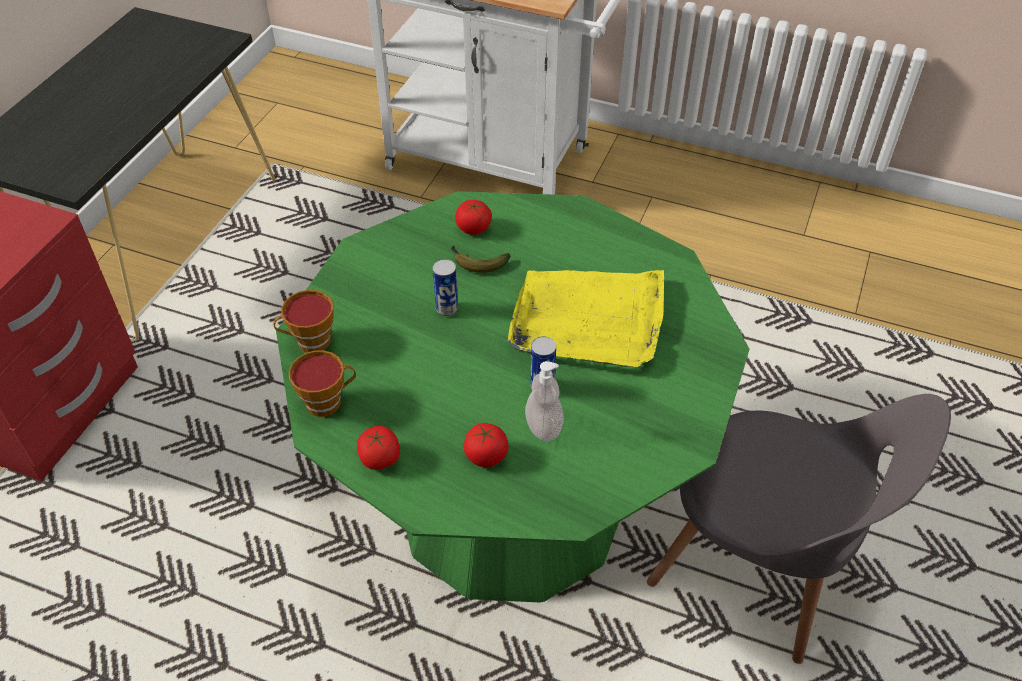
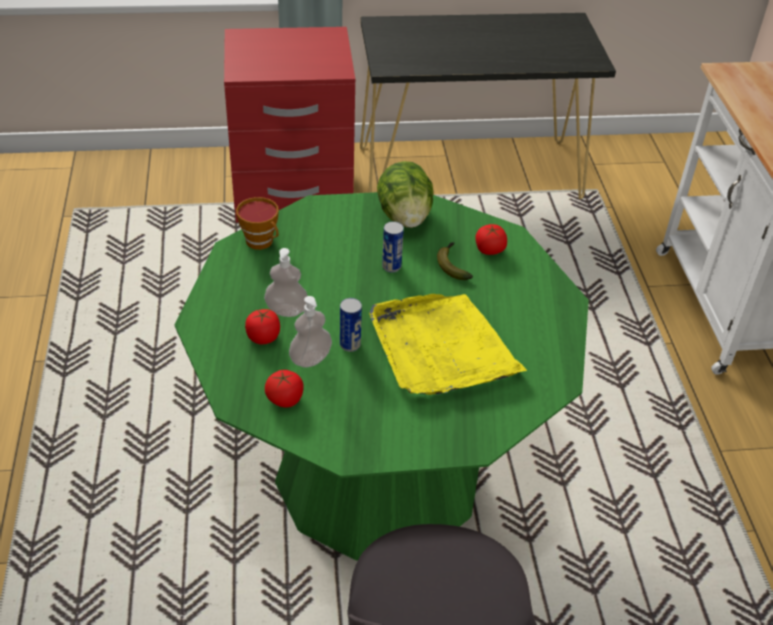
camera: 60 degrees right, 5 degrees down
cup [273,290,334,352] -> none
tomato [357,426,400,470] -> tomato moved to [265,370,304,407]
none -> soap dispenser [264,248,308,317]
none -> lettuce [377,161,434,228]

